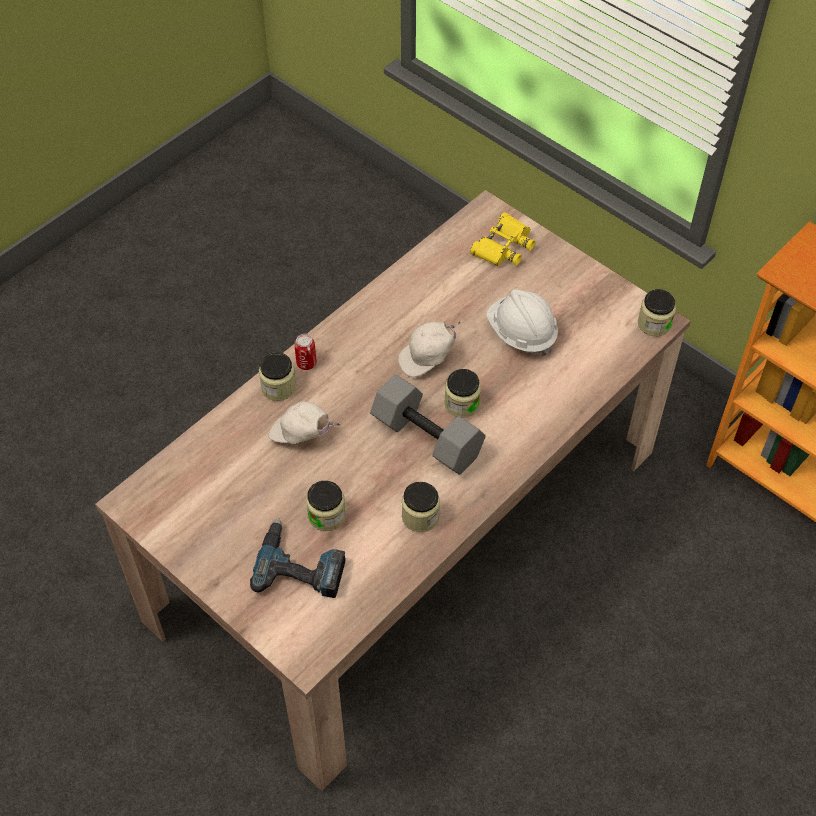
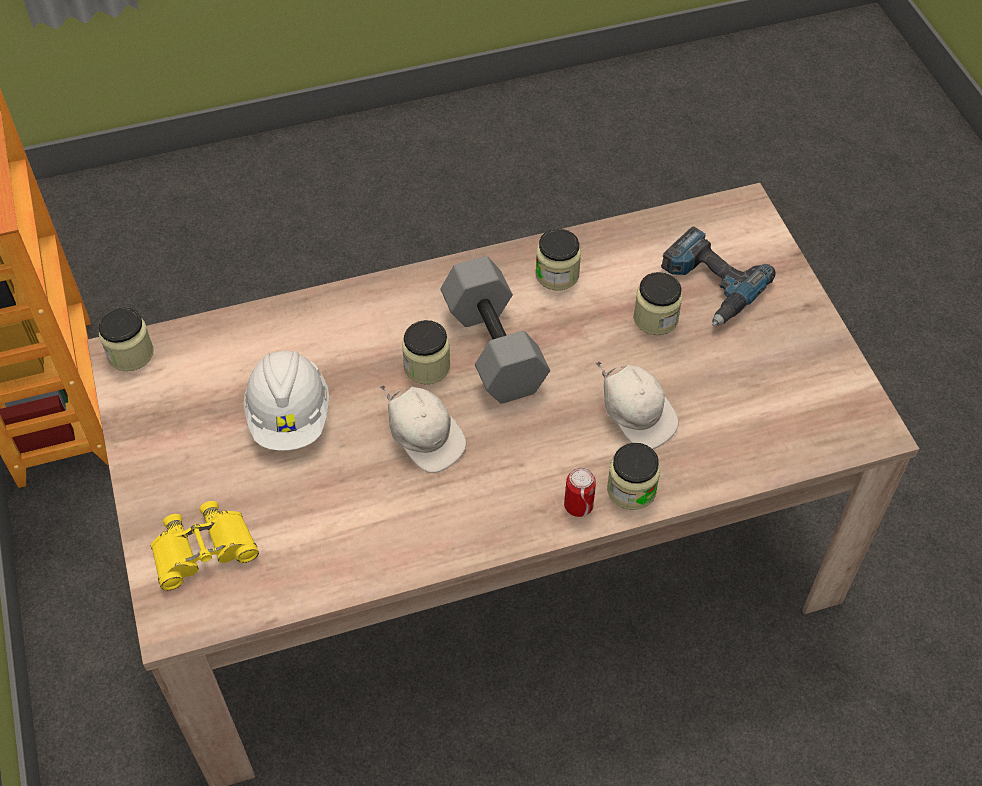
camera: 150 degrees left, 0 degrees up
white cap [398,321,461,377] -> white cap turned 45 degrees clockwise [380,385,466,473]

